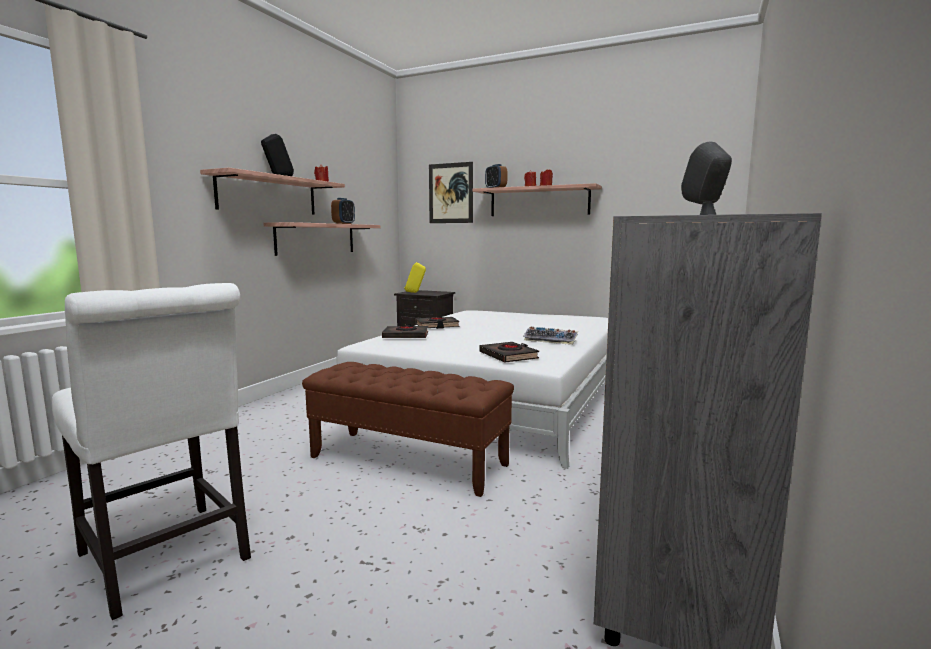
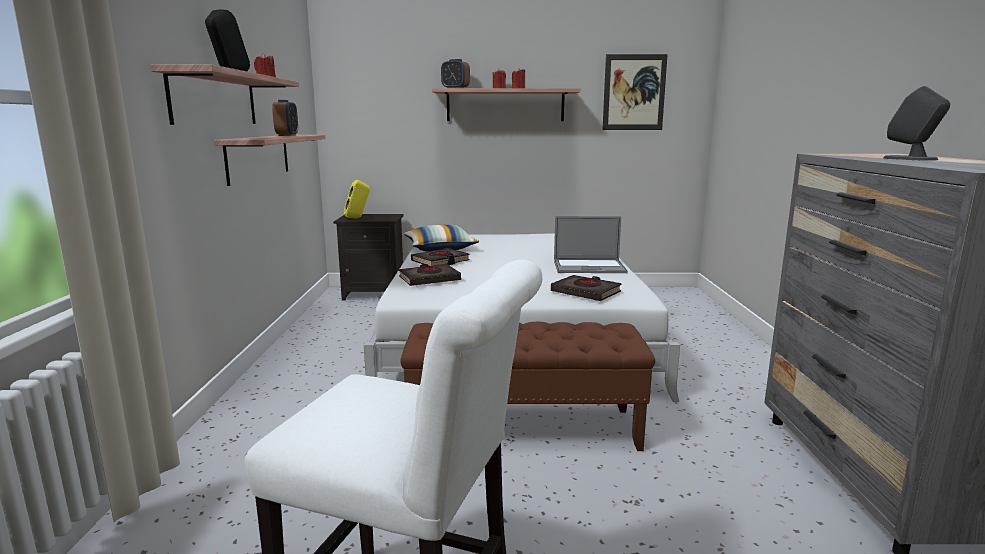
camera: 25 degrees left, 5 degrees up
picture [429,162,473,223] -> picture moved to [602,54,668,130]
keyboard [523,326,578,345] -> laptop [554,216,628,273]
none -> pillow [404,225,479,252]

